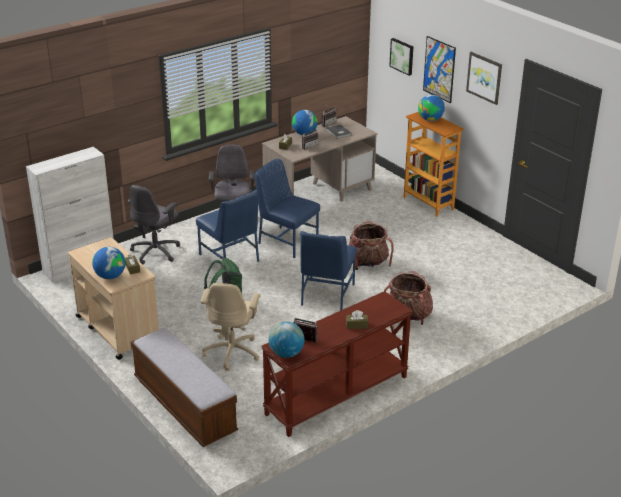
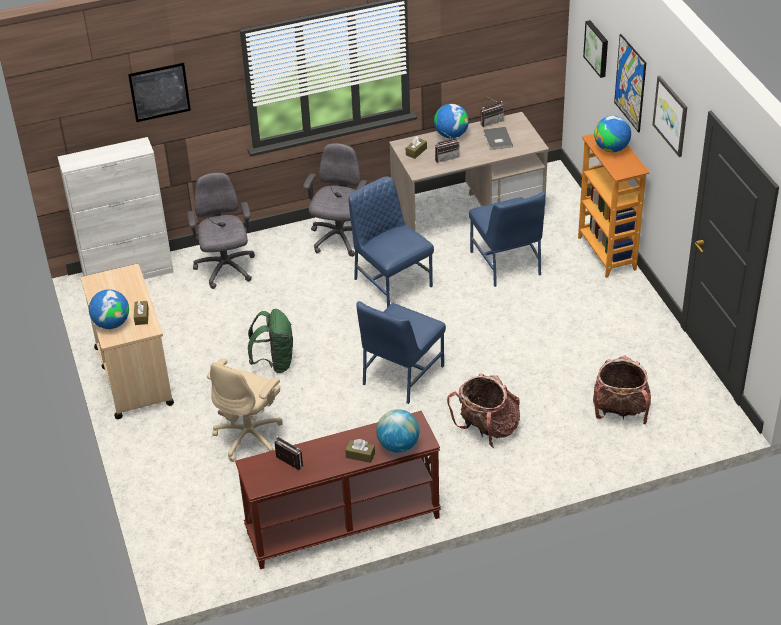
camera: 20 degrees right, 10 degrees up
grey office chair [128,185,180,265] -> grey office chair turned 120 degrees clockwise [187,172,255,289]
bench [131,328,238,447] -> none
blue chair [196,190,259,262] -> blue chair moved to [469,192,545,287]
globe [269,322,304,358] -> globe moved to [376,409,420,453]
backpack [349,221,394,270] -> backpack moved to [593,355,651,424]
none -> picture [128,63,191,122]

